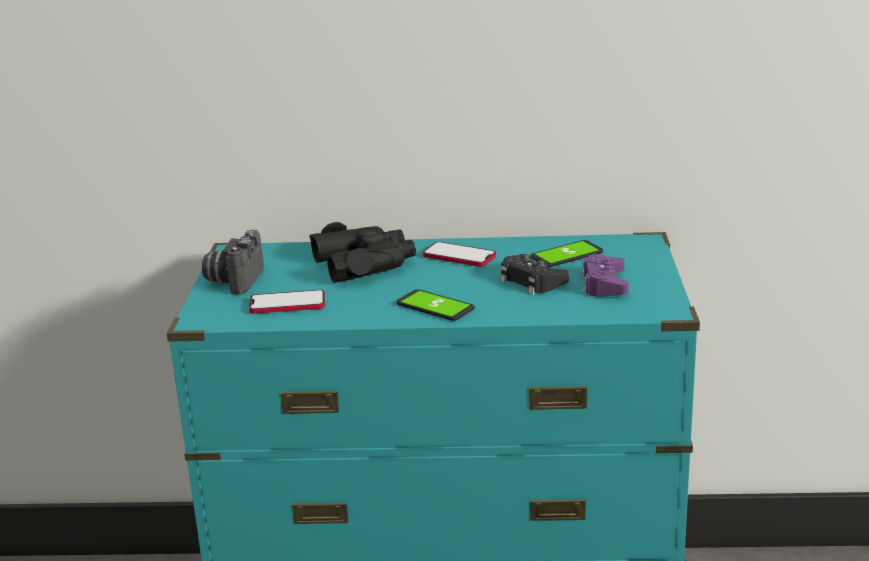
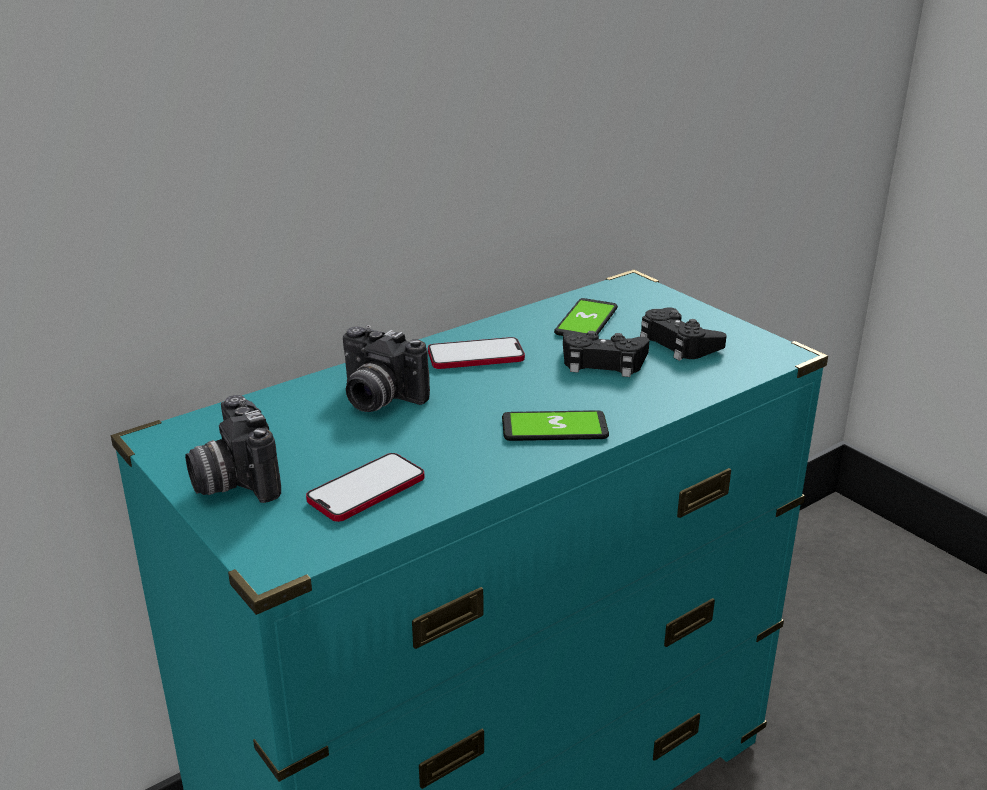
camera: 40 degrees left, 5 degrees up
black binoculars [309,222,416,283] -> camera [343,325,430,412]
purple game controller [582,254,629,297] -> black game controller [640,307,727,361]

